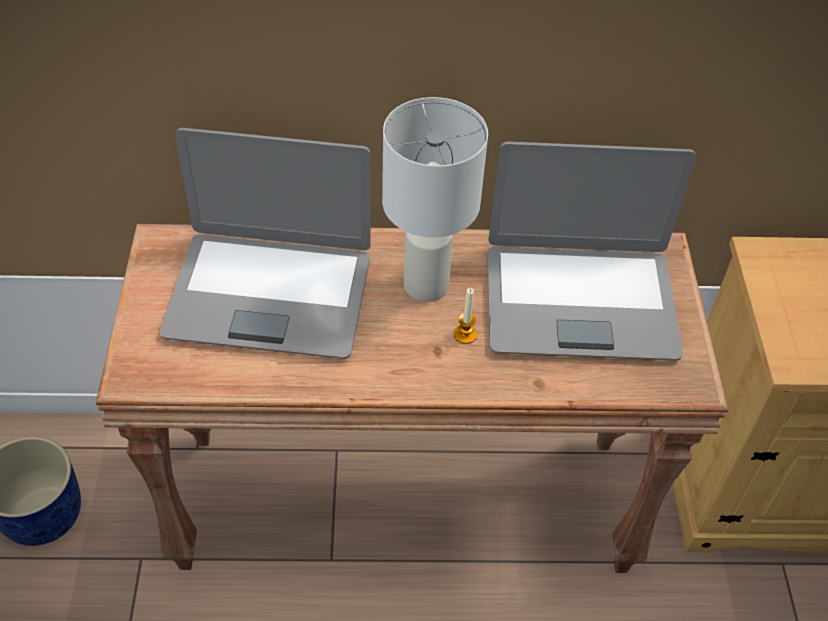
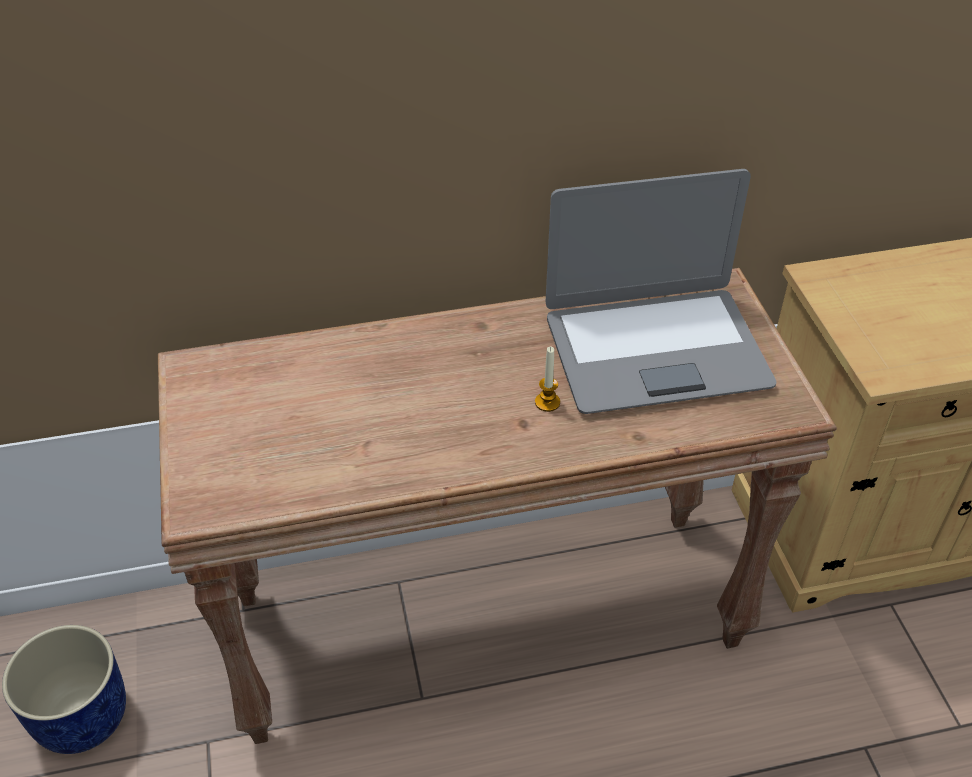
camera: 10 degrees left, 5 degrees down
laptop [159,128,371,359] -> none
white table lamp [382,97,488,302] -> none

